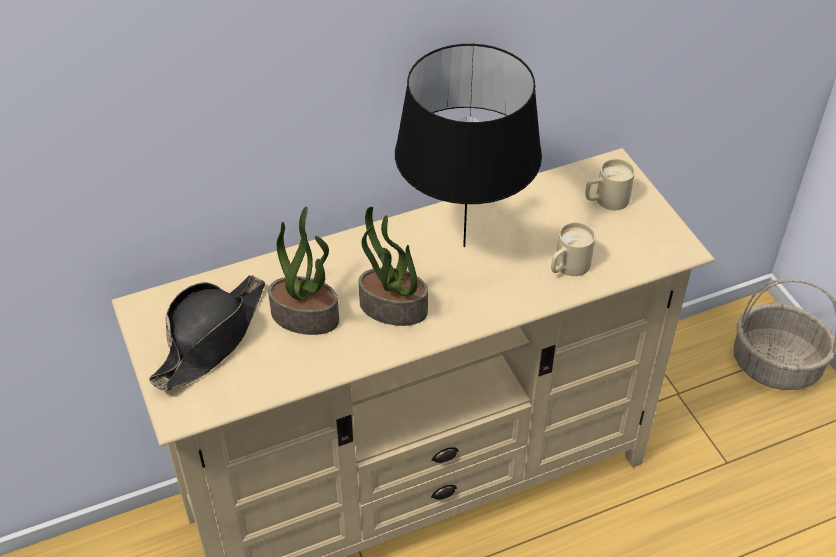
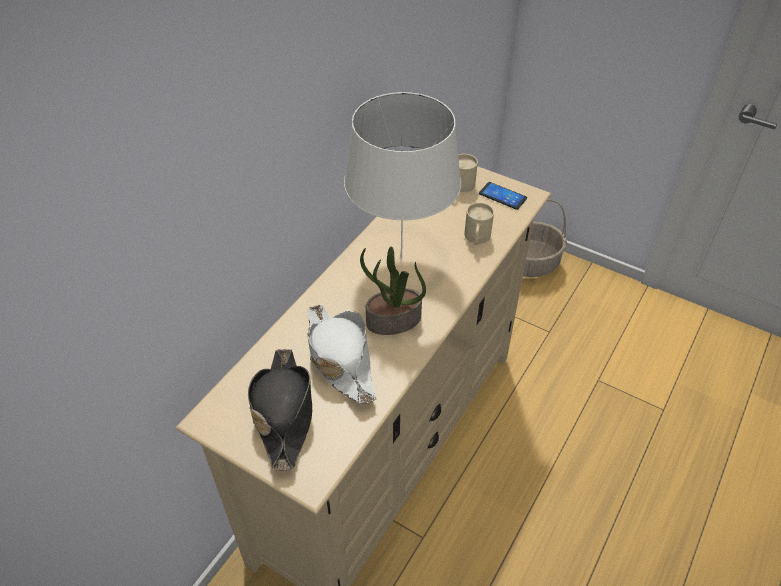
camera: 35 degrees left, 0 degrees up
potted plant [268,206,339,335] -> white hat [308,304,377,404]
black table lamp [395,44,542,247] -> white table lamp [344,92,461,258]
none -> phone [479,182,527,210]

